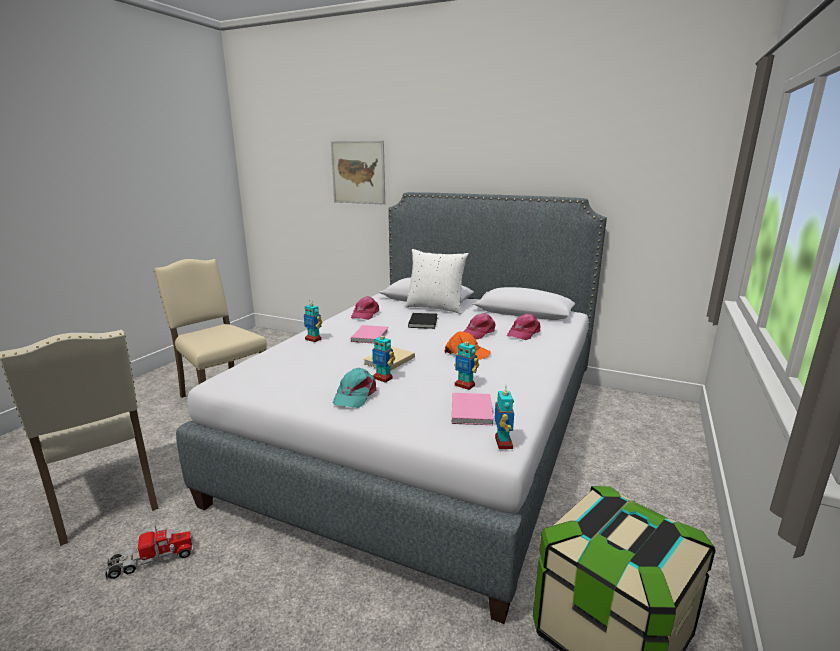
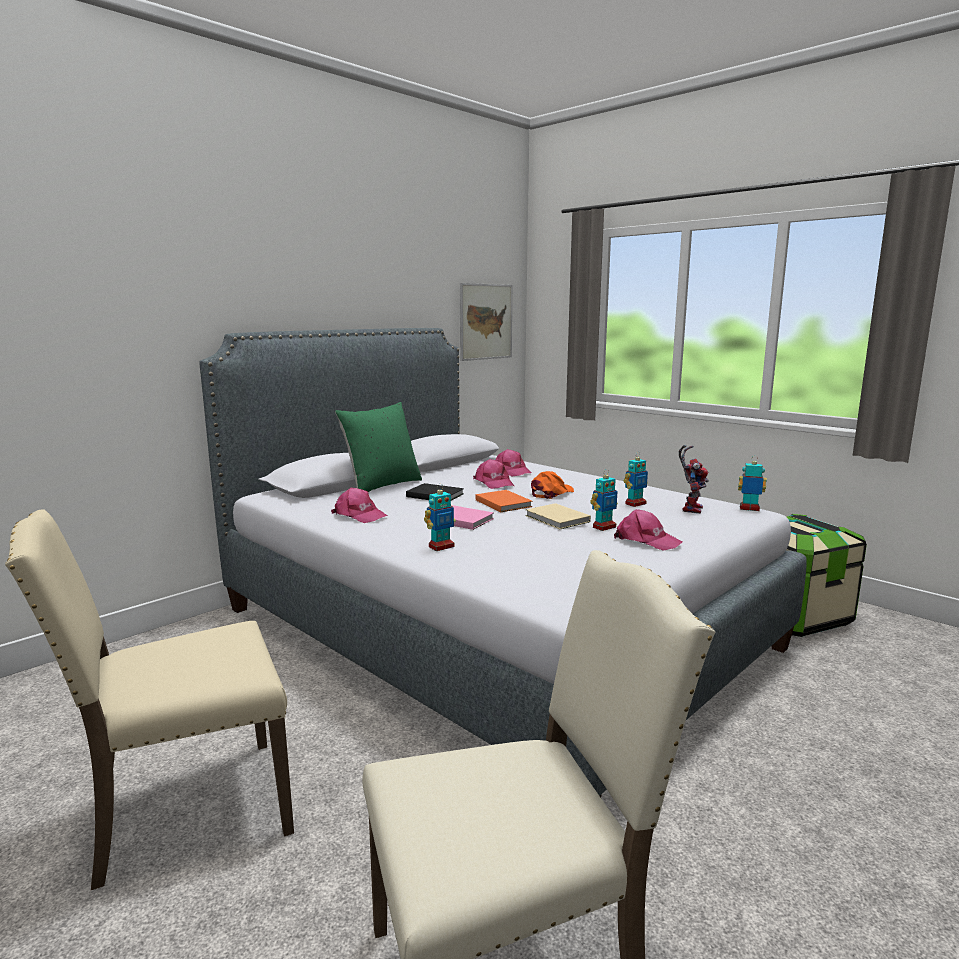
camera: 70 degrees left, 5 degrees down
toy truck [105,525,193,579] -> none
picture [331,141,385,205] -> picture moved to [460,283,512,361]
turquoise cap [333,368,377,408] -> pink cap [614,509,683,551]
white pillow [405,249,469,314] -> green pillow [335,402,422,492]
pink book [452,393,494,425] -> toy robot [679,445,709,514]
none -> orange book [476,490,532,512]

